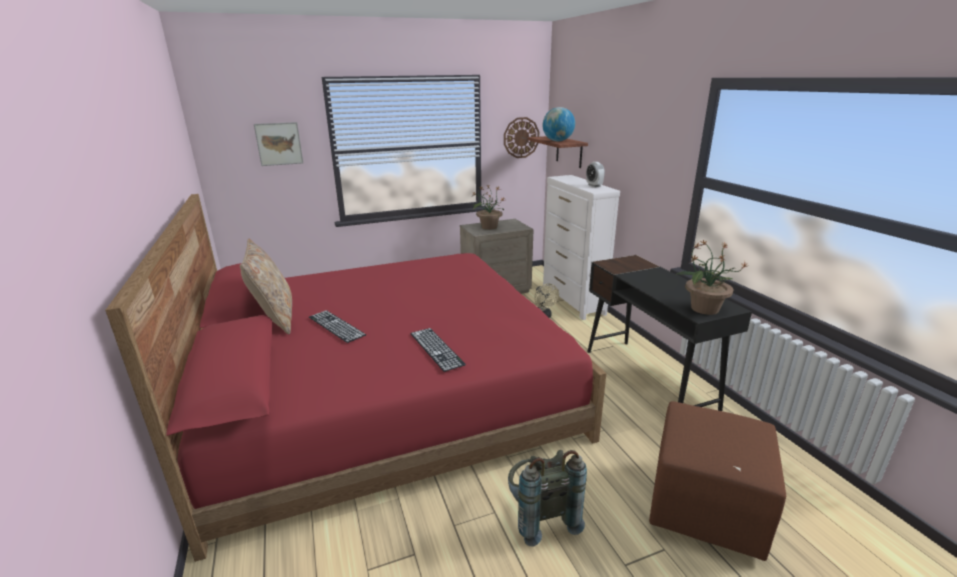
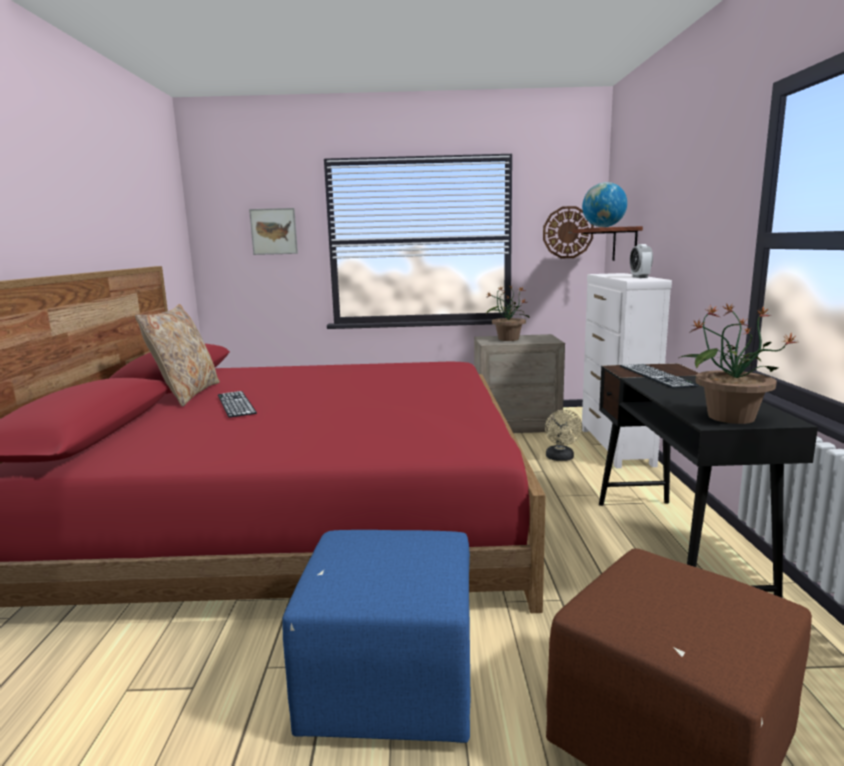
camera: 20 degrees right, 10 degrees down
keyboard [410,328,466,372] -> keyboard moved to [620,364,699,388]
grey backpack [508,450,587,546] -> blue ottoman [282,530,471,743]

